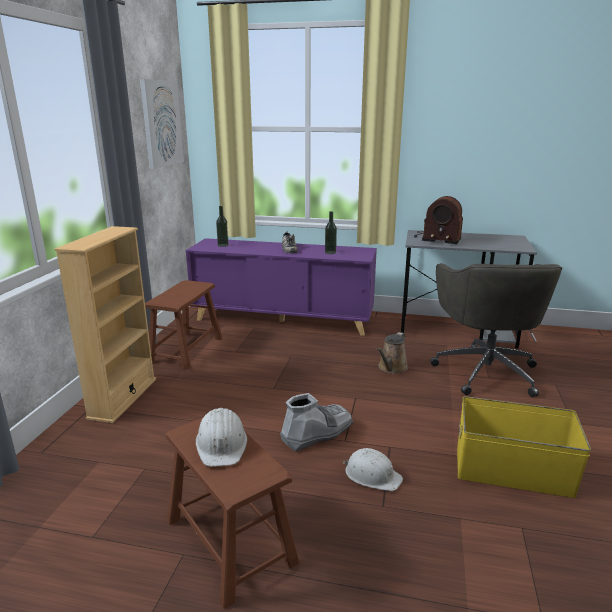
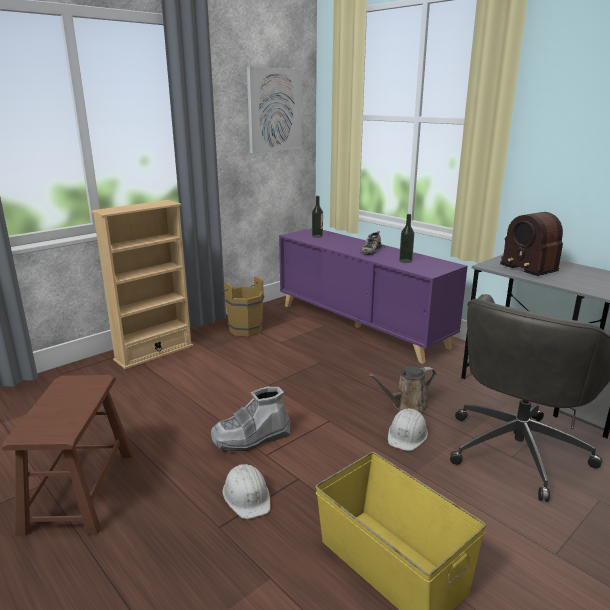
camera: 35 degrees right, 0 degrees up
brown stool [145,280,223,370] -> brown bucket [222,276,264,337]
white hard hat [196,408,247,467] -> white hard hat moved to [388,408,428,451]
grey boot [280,393,353,452] -> grey boot turned 150 degrees clockwise [210,387,291,451]

